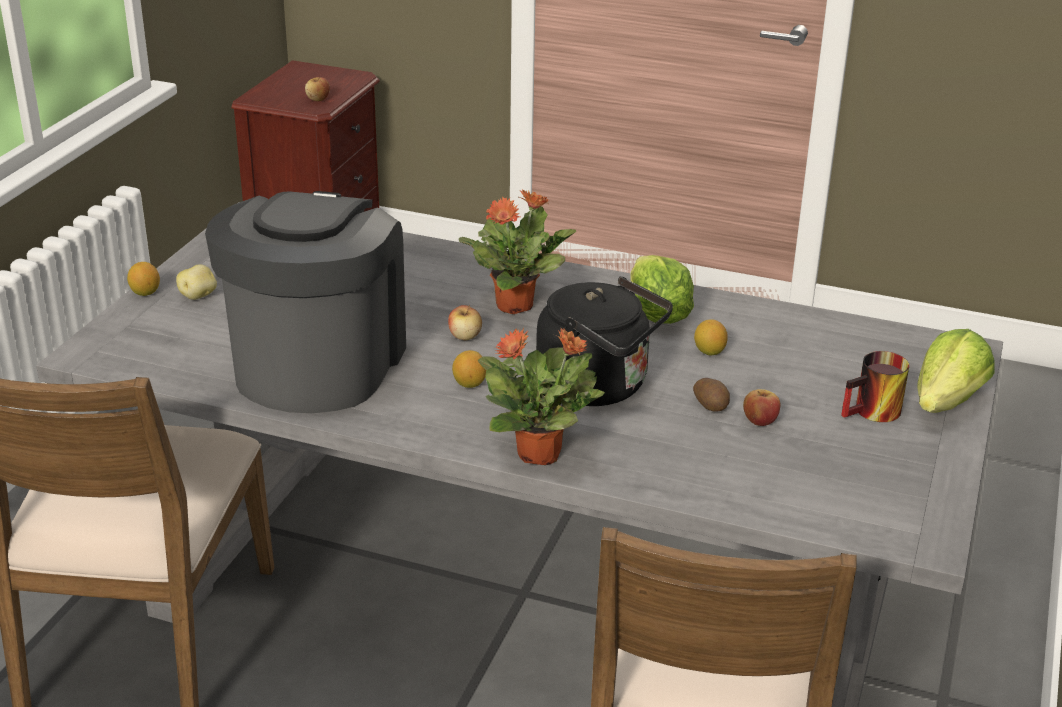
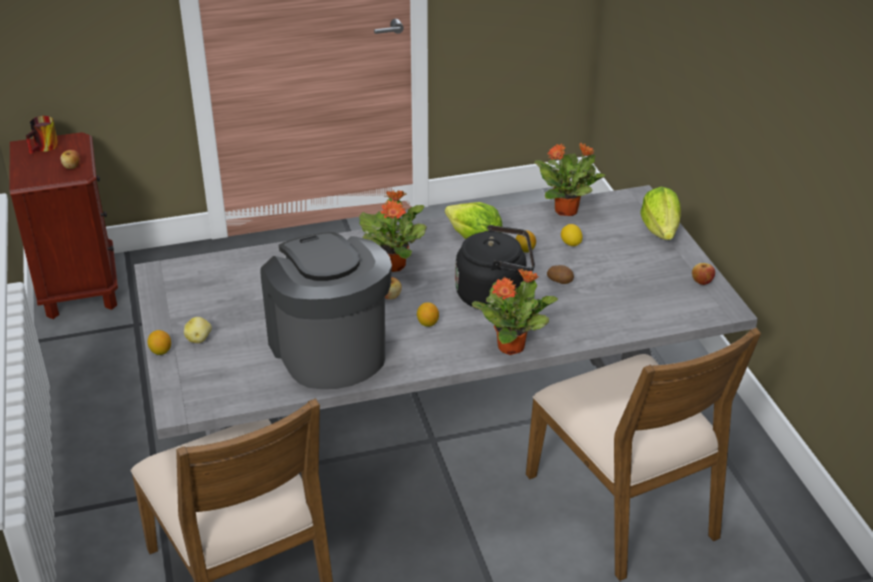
camera: 35 degrees left, 5 degrees up
apple [743,389,780,426] -> apple moved to [692,263,715,285]
mug [841,351,909,422] -> mug moved to [26,116,59,154]
none -> potted plant [534,142,605,216]
none -> lemon [561,224,583,246]

